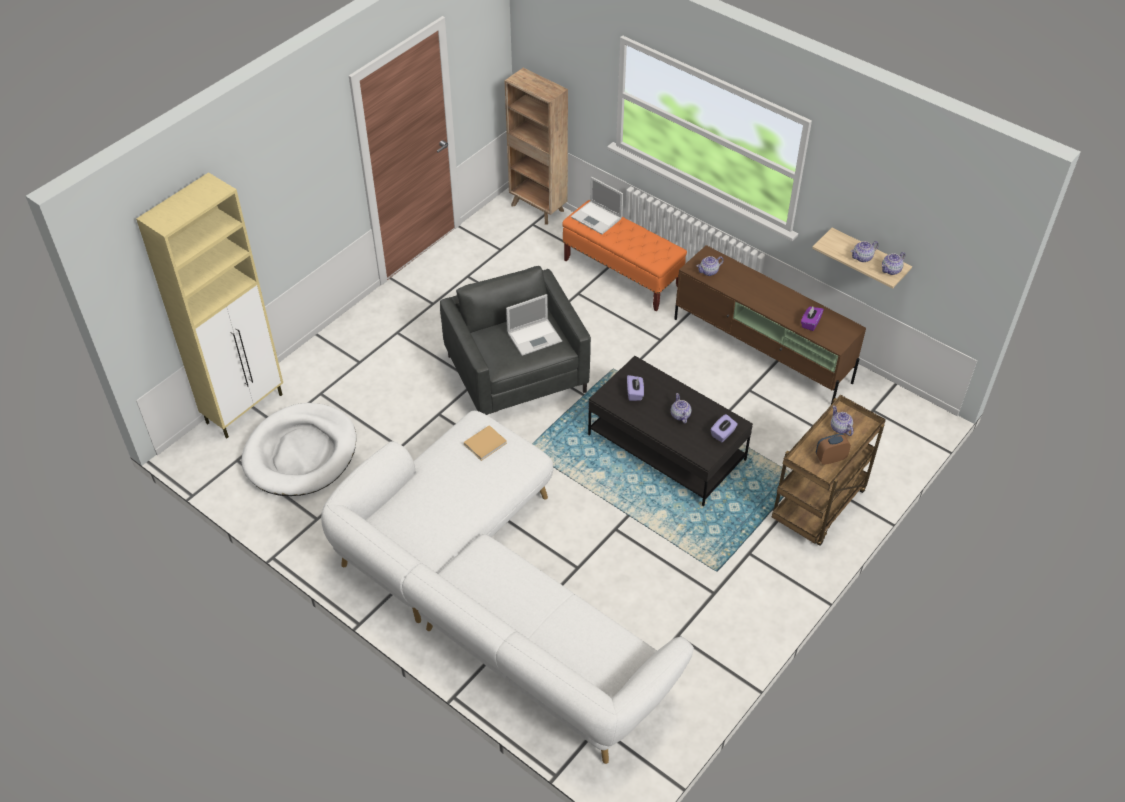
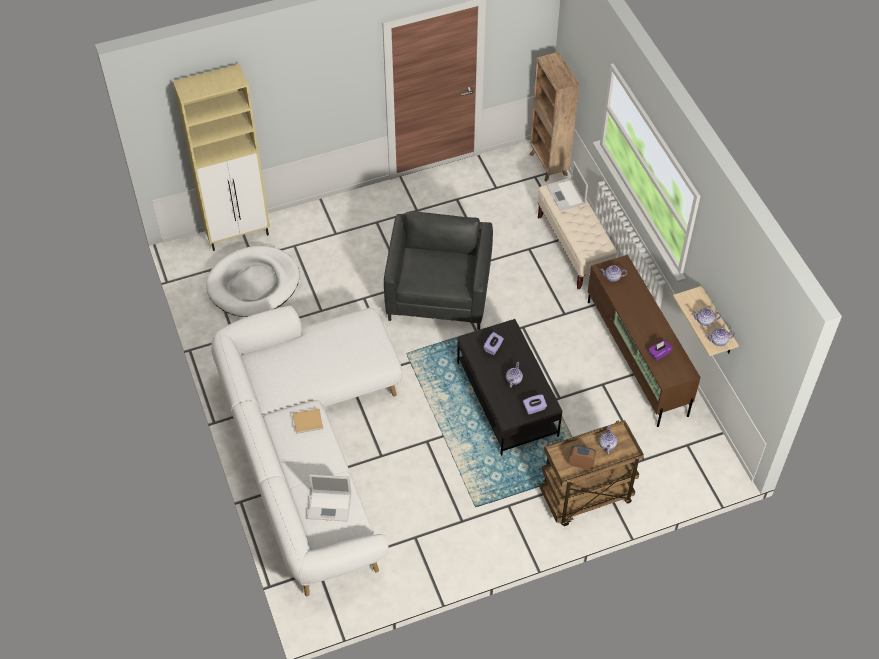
camera: 30 degrees right, 5 degrees up
beige book [464,425,507,461] -> beige book moved to [292,408,323,434]
laptop [506,294,562,356] -> laptop moved to [307,474,351,522]
orange bench [562,200,687,311] -> beige bench [538,178,618,289]

